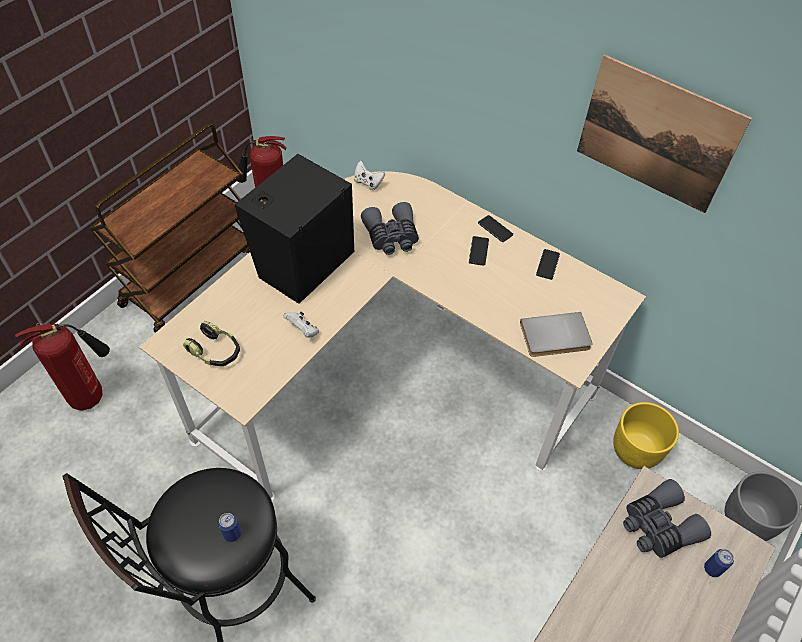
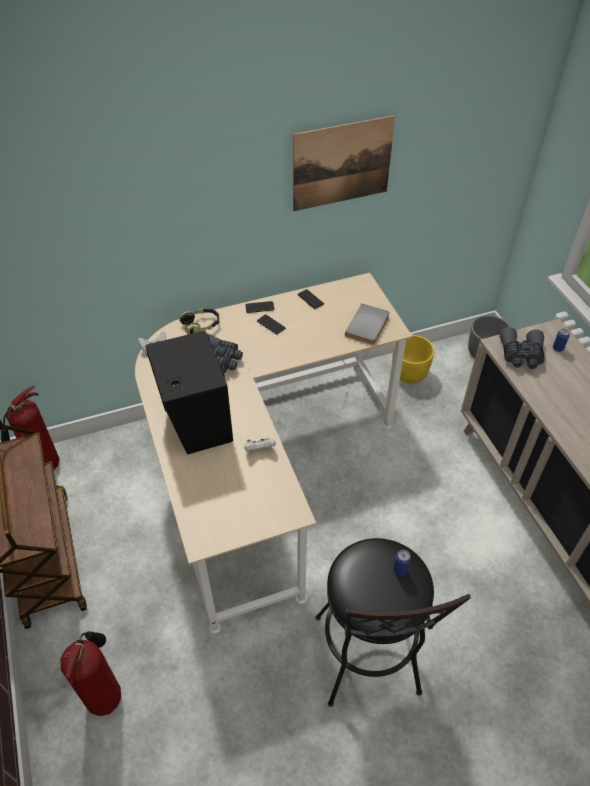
camera: 55 degrees left, 5 degrees down
headphones [183,321,240,366] -> headphones moved to [179,308,219,334]

